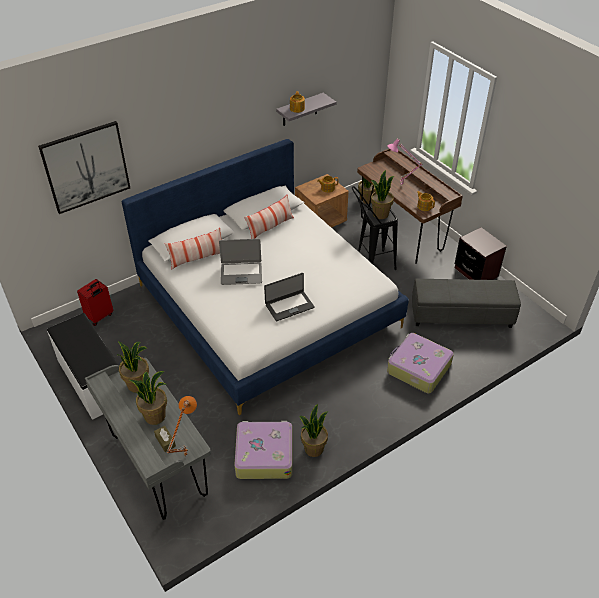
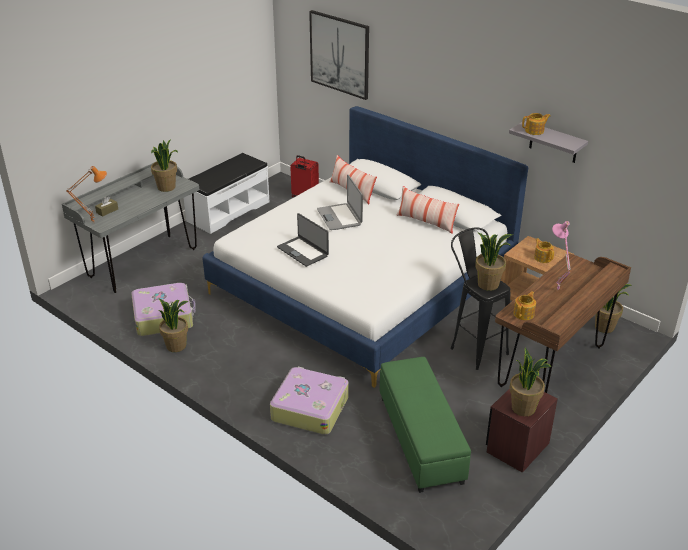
camera: 75 degrees right, 10 degrees down
potted plant [129,371,167,425] -> potted plant moved to [509,348,551,416]
grey ottoman [412,279,521,328] -> green ottoman [380,357,471,493]

